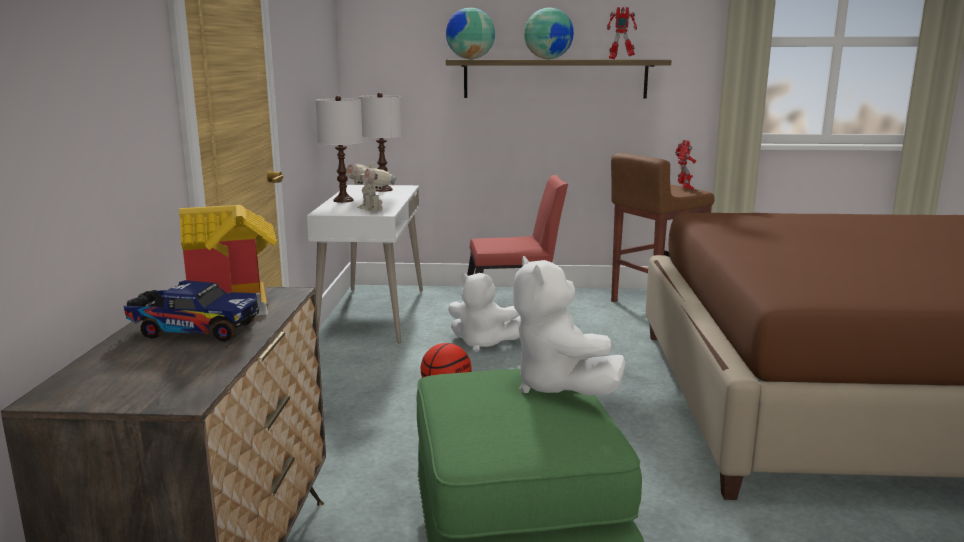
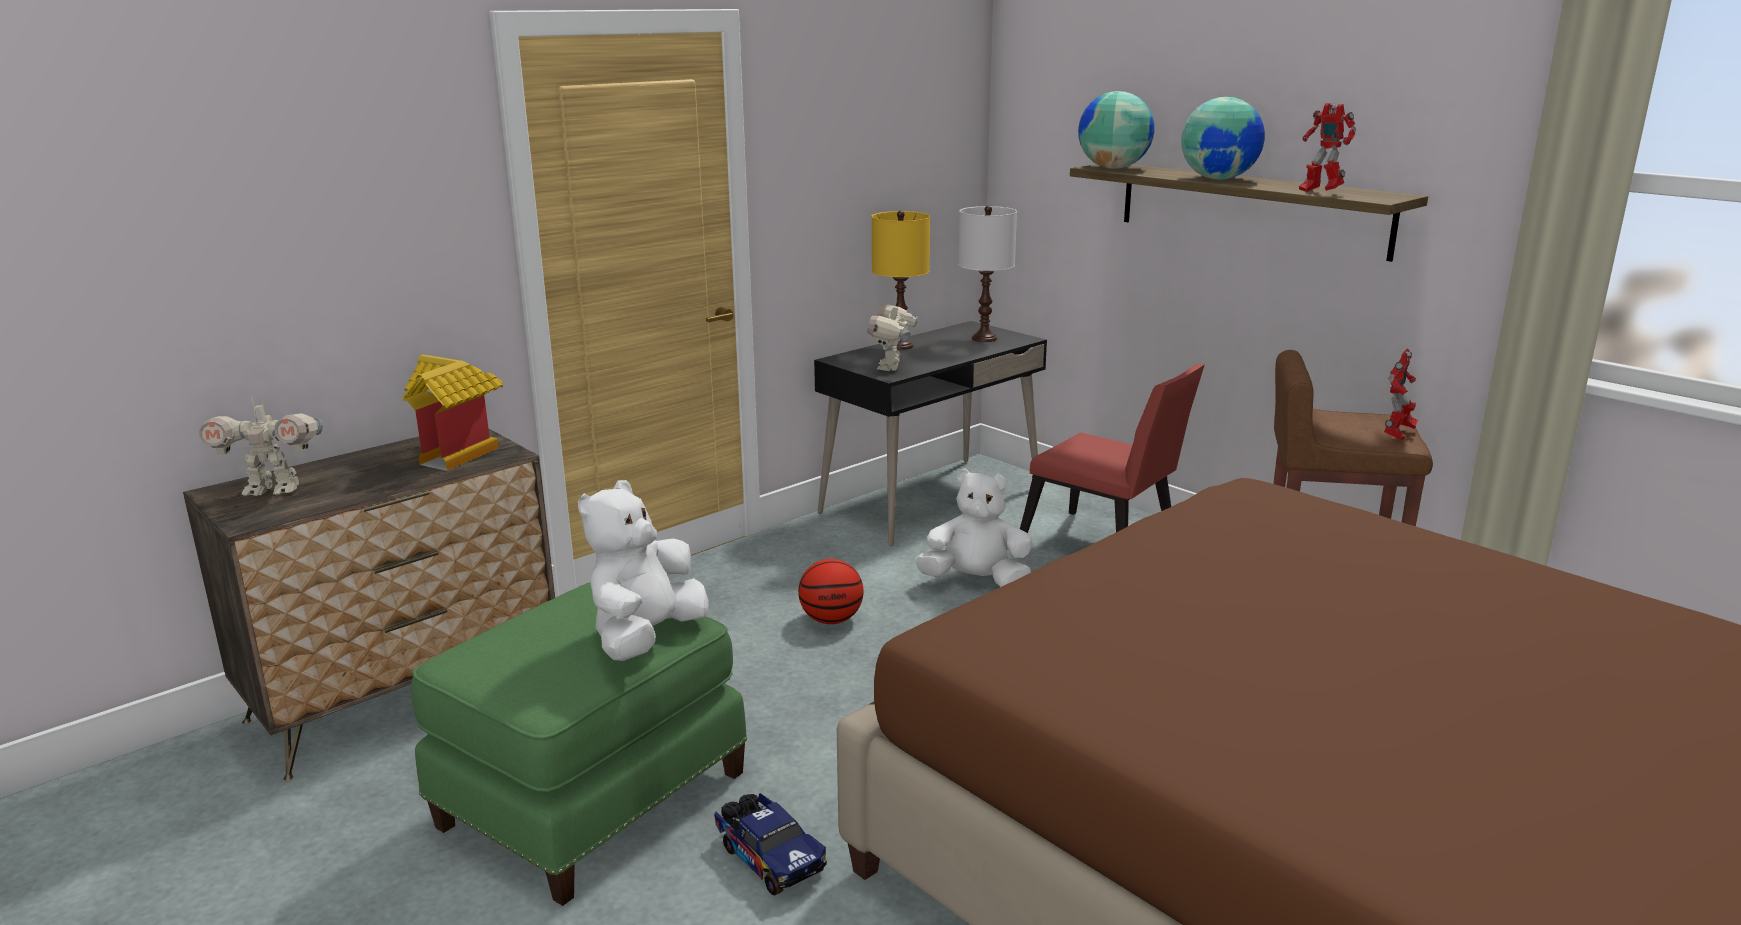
camera: 45 degrees right, 5 degrees up
toy truck [124,280,259,342] -> toy truck moved to [714,793,827,895]
white desk [307,185,423,344] -> black desk [814,321,1047,547]
white table lamp [316,96,363,203] -> yellow table lamp [872,210,930,350]
white plush toy [448,273,521,352] -> white plush toy turned 120 degrees clockwise [915,469,1033,587]
none -> toy robot [199,396,323,496]

